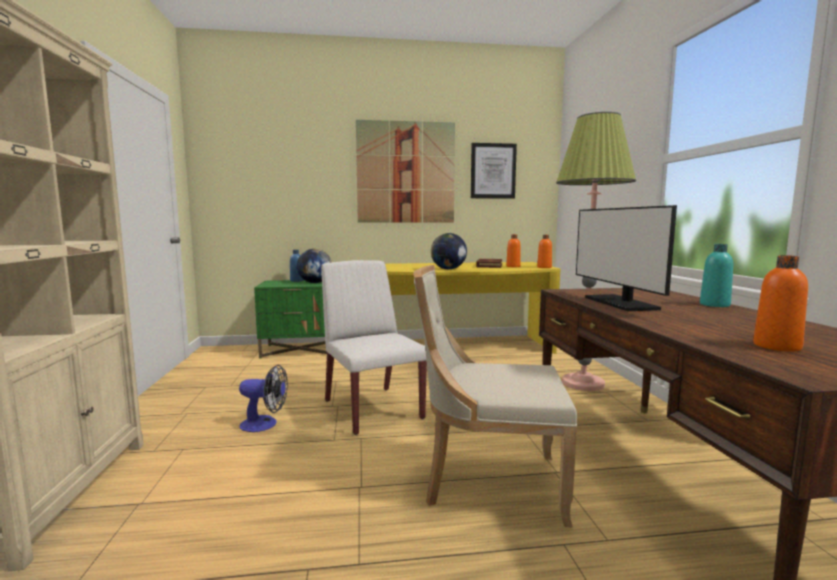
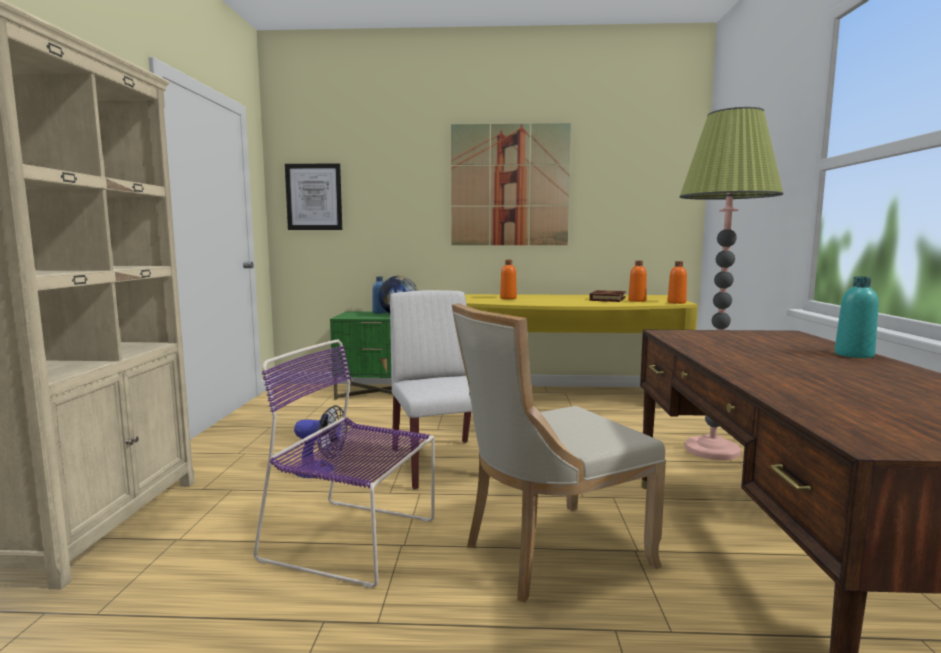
camera: 10 degrees right, 0 degrees up
beige chair [413,265,578,528] -> beige chair turned 45 degrees counterclockwise [452,303,666,603]
globe [431,233,467,269] -> none
picture [471,143,517,199] -> picture moved to [285,163,342,230]
monitor [576,205,677,311] -> none
orange bottle [753,255,808,352] -> orange bottle moved to [500,260,517,299]
none -> purple chair [254,339,435,588]

